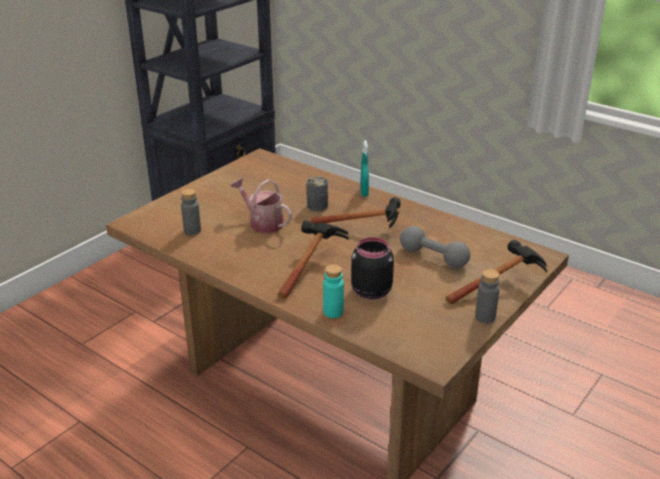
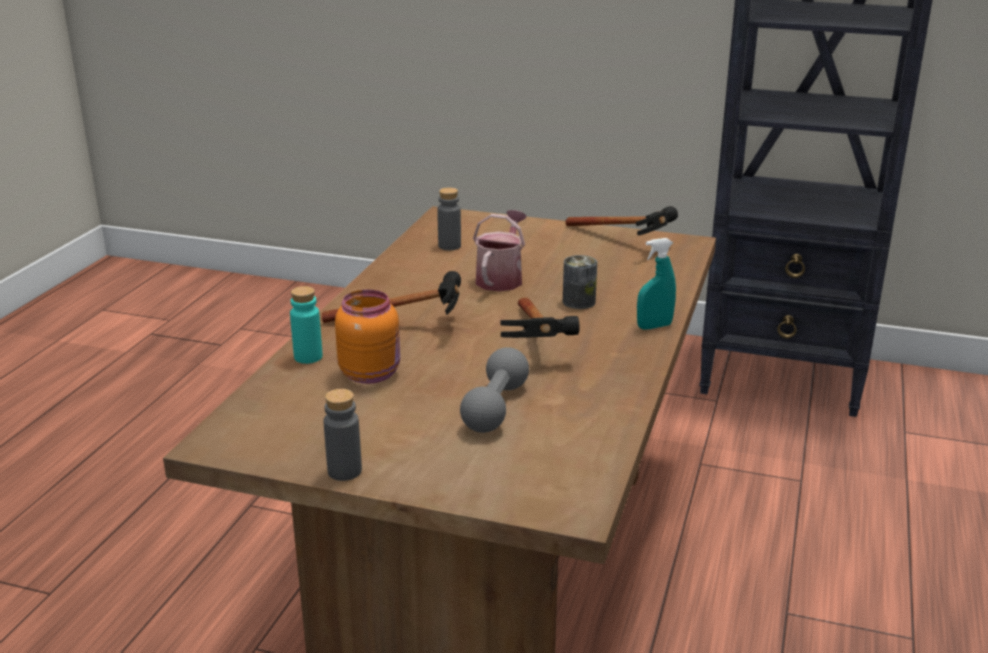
camera: 70 degrees right, 5 degrees down
black jar [351,237,394,300] -> orange jar [335,289,400,384]
hammer [446,240,547,304] -> hammer moved to [565,206,678,236]

